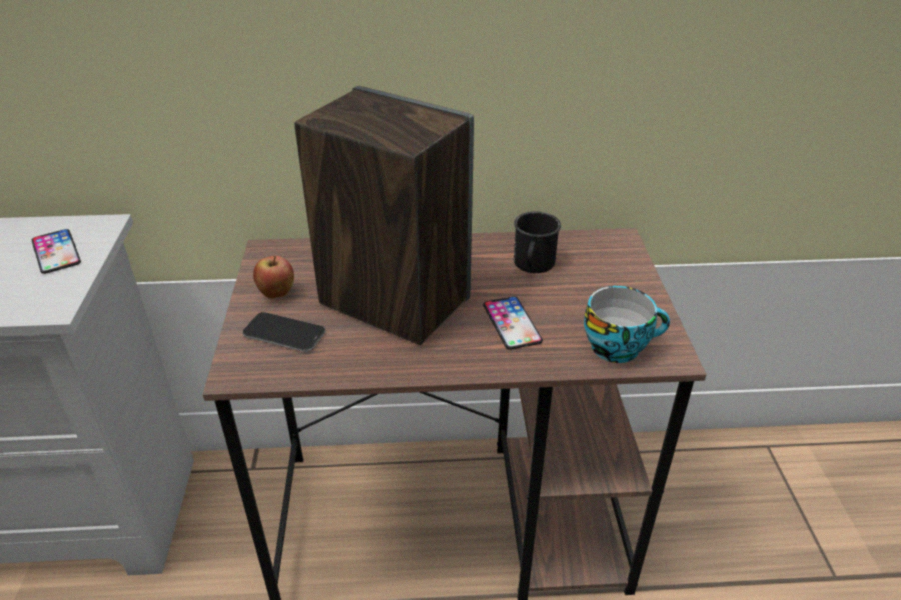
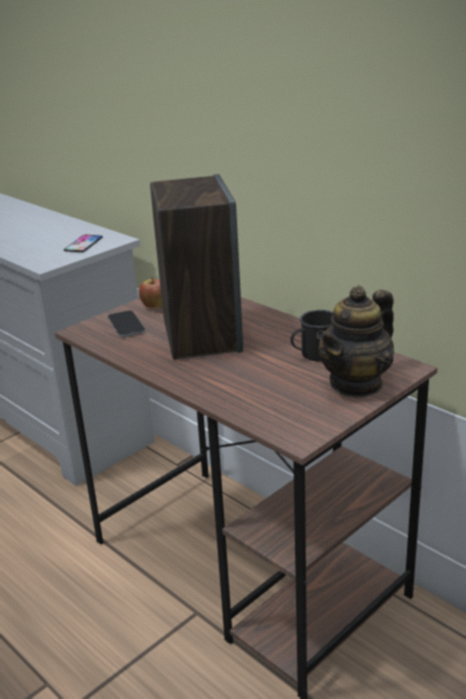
camera: 50 degrees right, 10 degrees down
phone [483,296,543,350] -> none
cup [584,286,670,363] -> none
none -> teapot [316,285,394,398]

